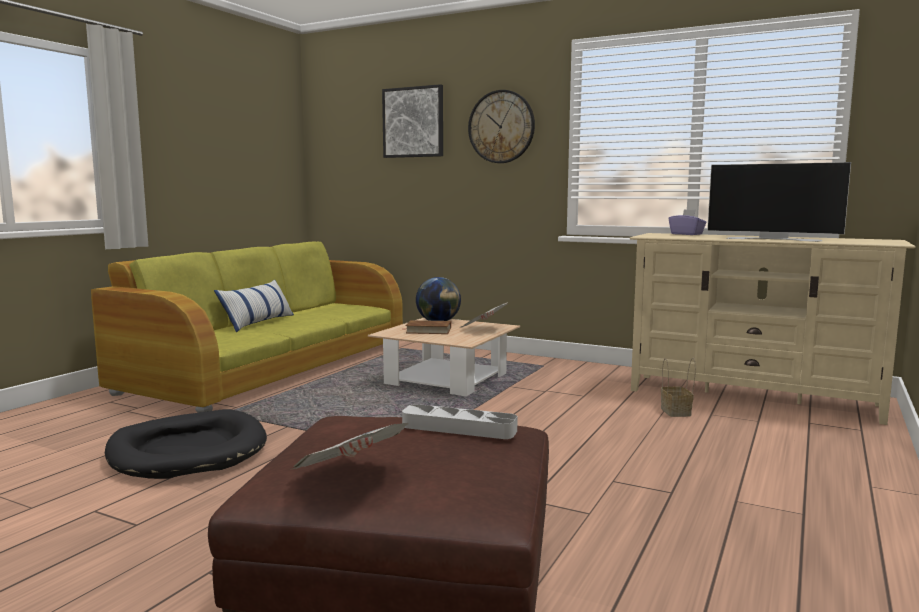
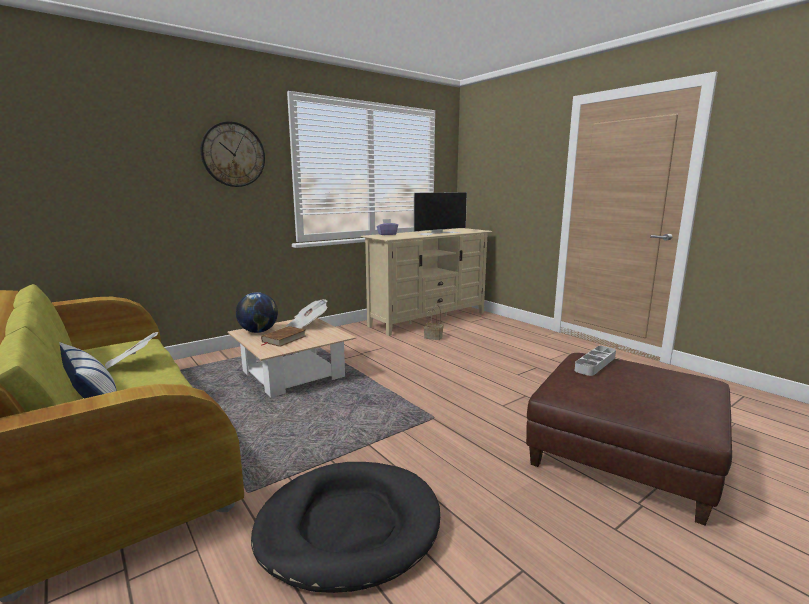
camera: 65 degrees left, 5 degrees up
newspaper [293,423,409,469] -> newspaper moved to [105,332,158,369]
picture [382,84,443,158] -> none

